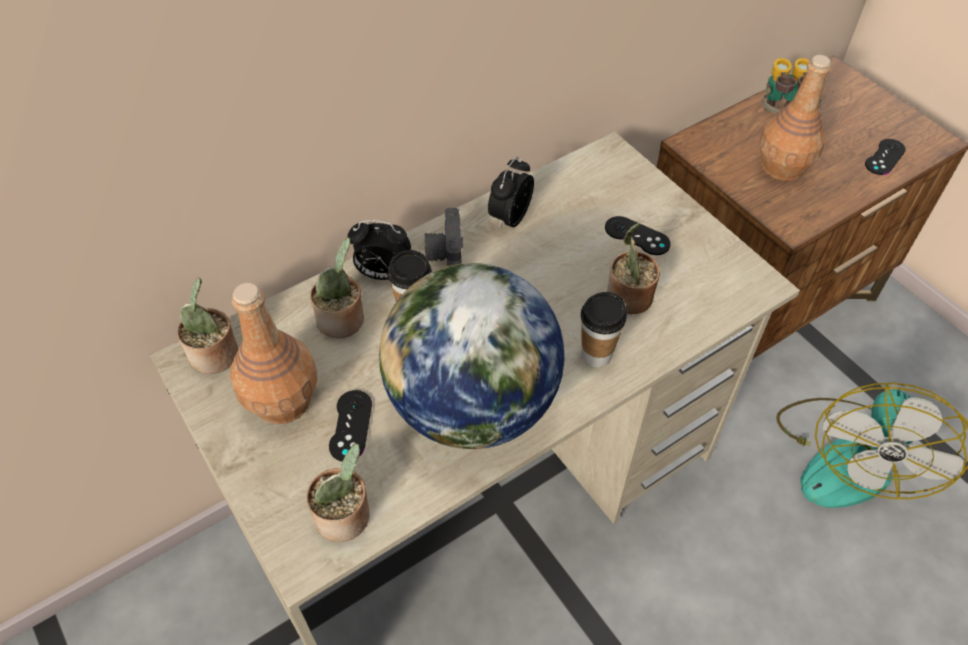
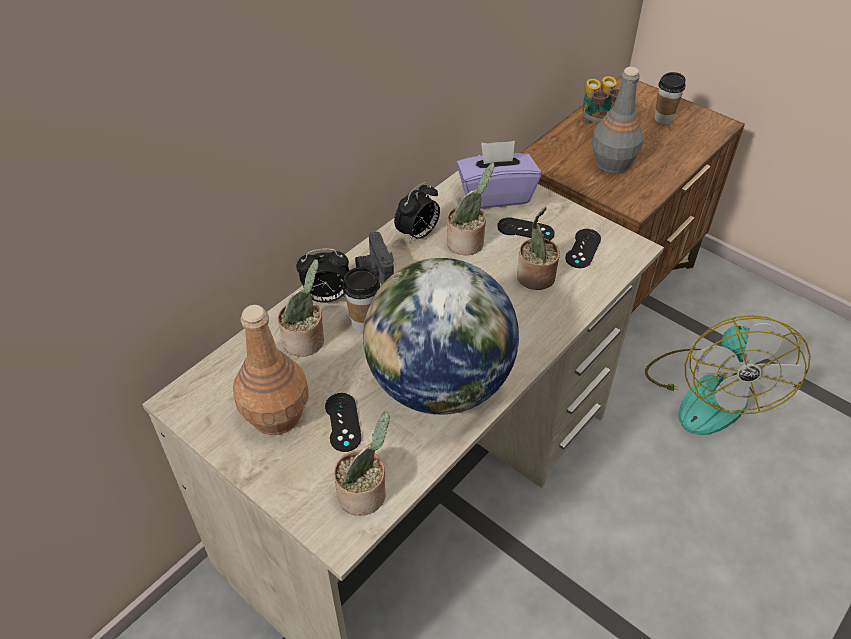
camera: 15 degrees left, 5 degrees down
potted plant [177,277,238,374] -> potted plant moved to [447,163,495,255]
alarm clock [488,157,534,229] -> alarm clock turned 150 degrees counterclockwise [394,182,440,243]
cup [581,292,627,367] -> cup moved to [655,72,686,124]
brown bottle [759,55,831,181] -> grey bottle [591,67,644,174]
black game controller [865,139,906,175] -> black game controller moved to [565,229,601,268]
none -> purple tissue box [456,141,541,209]

